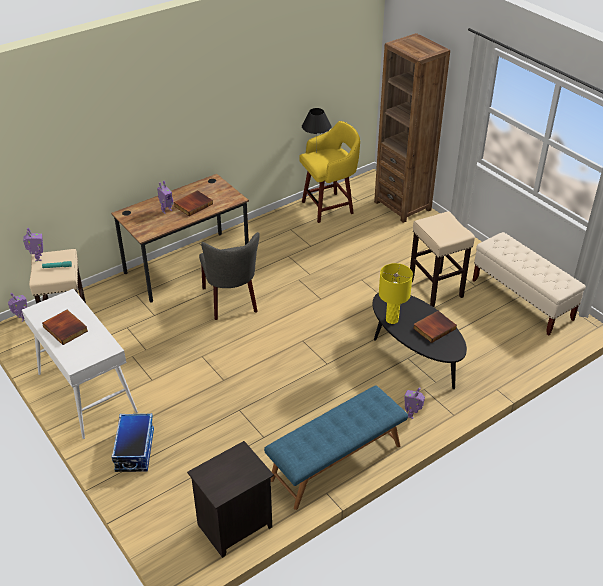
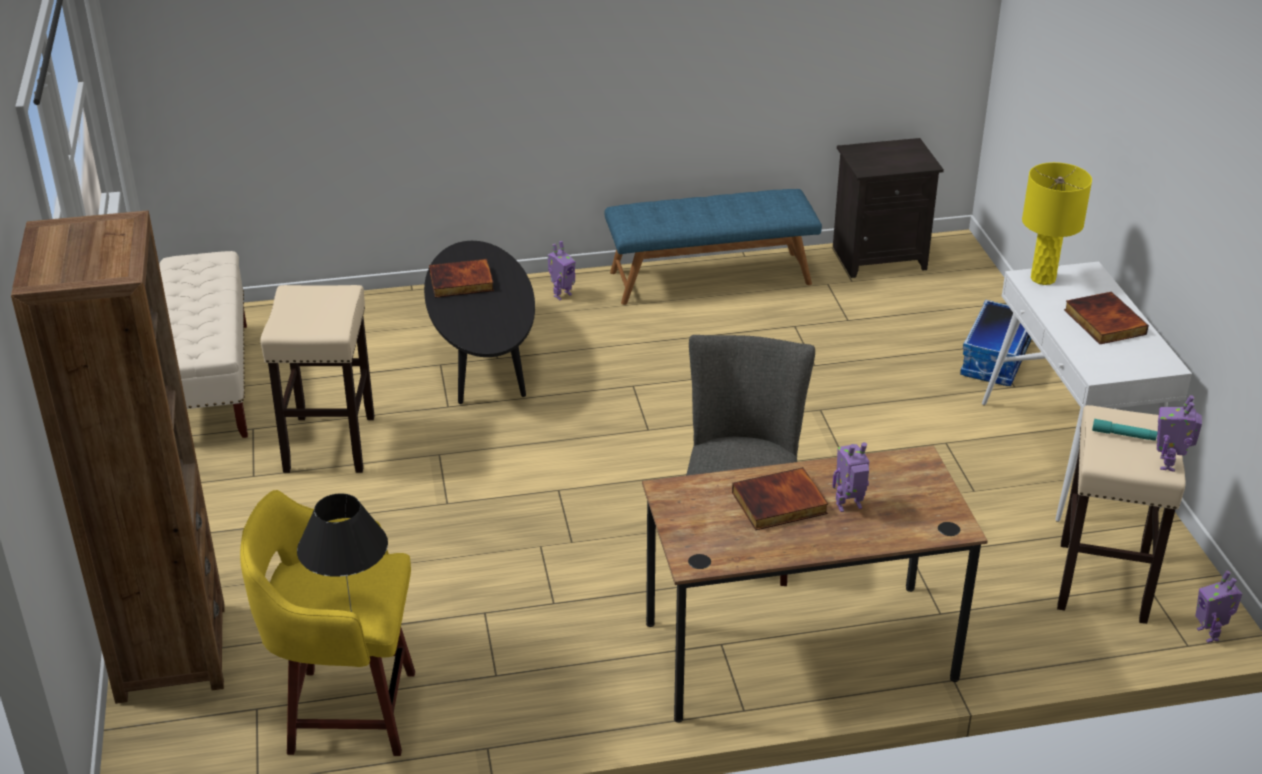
camera: 155 degrees left, 5 degrees down
yellow table lamp [379,263,413,324] -> yellow table lamp moved to [1022,162,1092,285]

